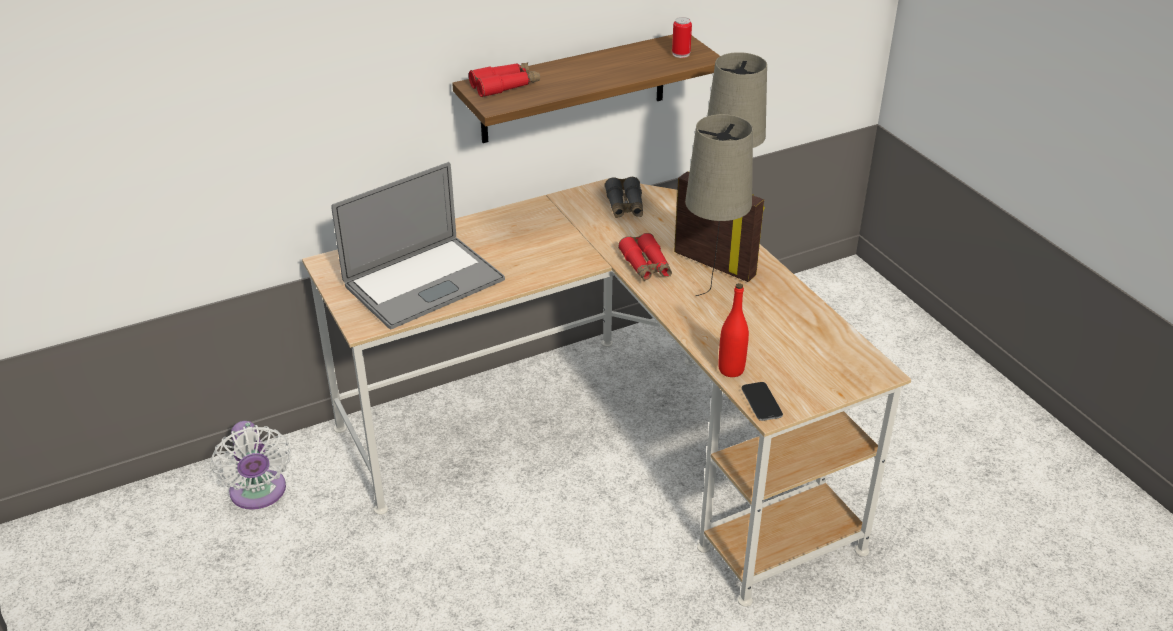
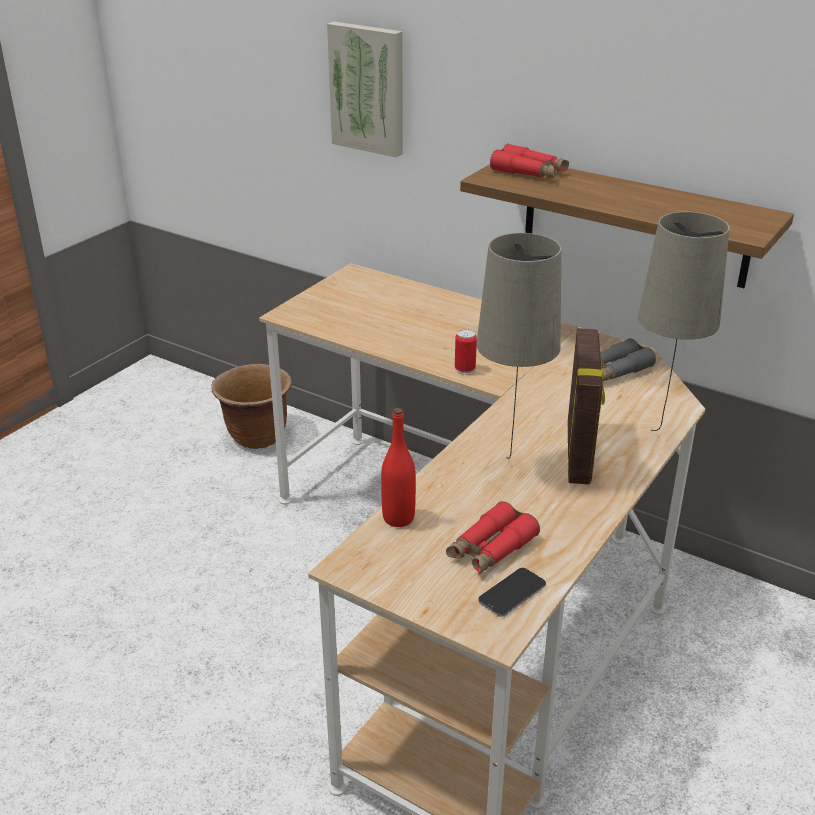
camera: 60 degrees right, 5 degrees down
white fan [210,421,291,510] -> brown planter [211,364,292,449]
laptop [331,162,505,329] -> none
red binoculars [618,233,672,281] -> red binoculars moved to [446,501,540,574]
can [672,17,692,58] -> can moved to [455,329,477,375]
phone [742,382,783,421] -> phone moved to [478,568,546,617]
none -> picture [327,21,403,157]

